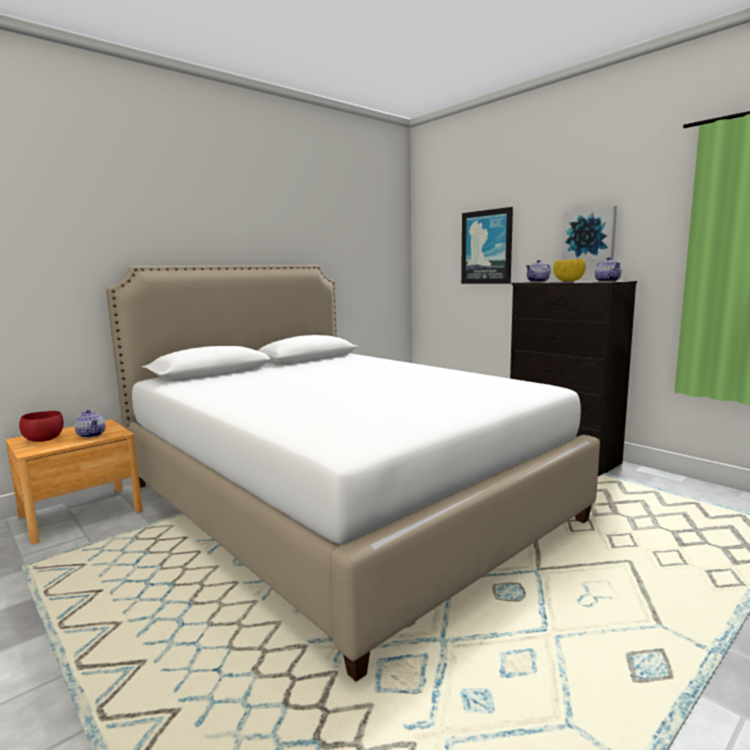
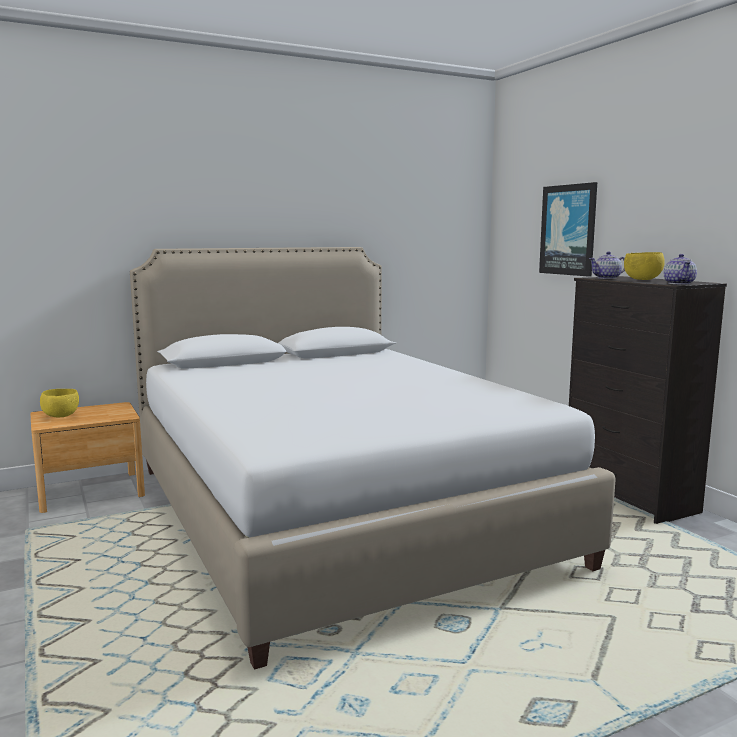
camera: 15 degrees right, 0 degrees up
red bowl [19,411,64,442] -> yellow bowl [40,389,79,417]
teapot [74,410,106,438] -> none
picture [562,206,617,261] -> none

